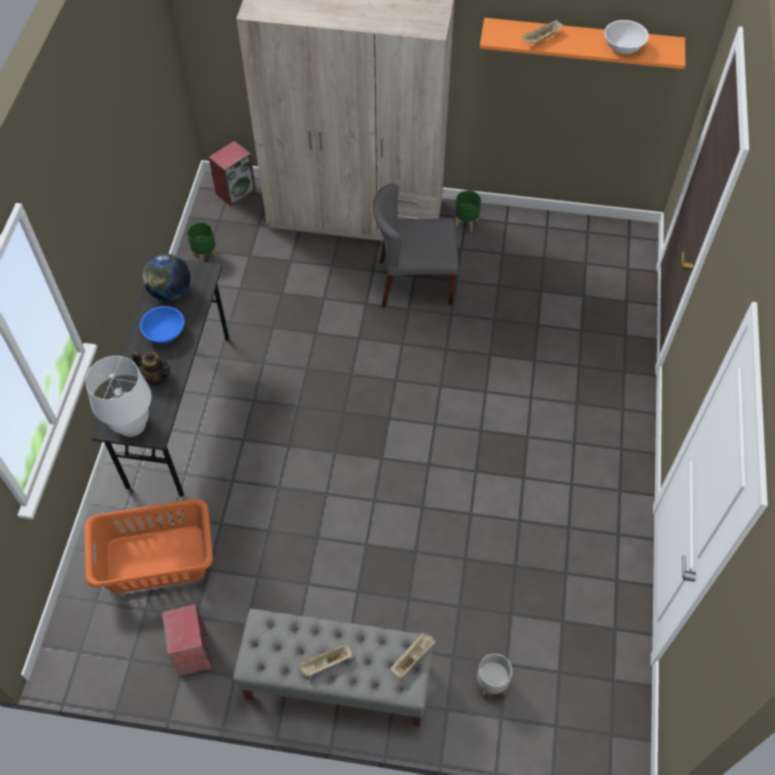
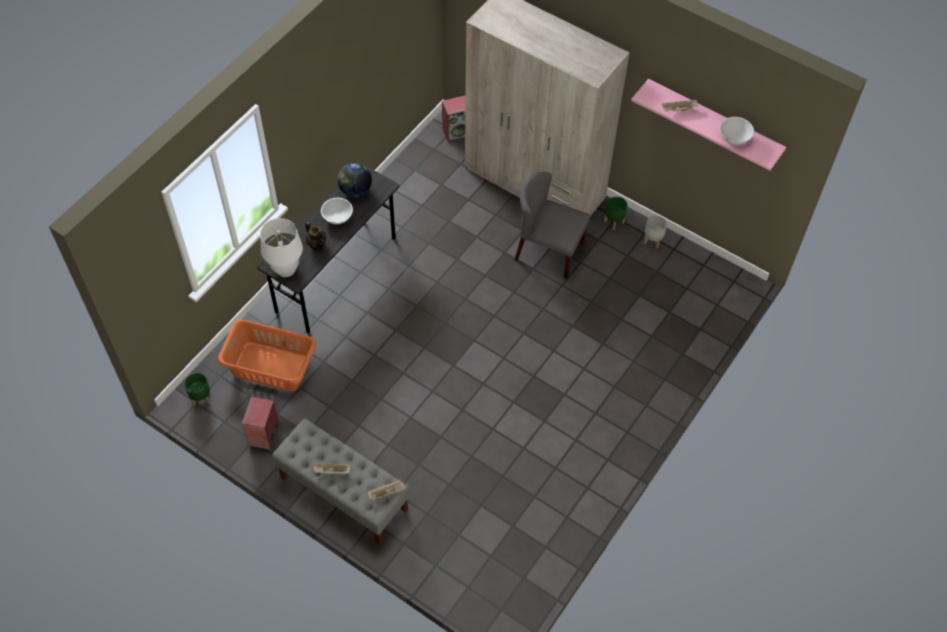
camera: 25 degrees right, 0 degrees up
blue bowl [140,306,184,343] -> white bowl [321,198,353,224]
green planter [187,223,218,262] -> green planter moved to [184,373,210,406]
grey planter [477,654,512,697] -> grey planter moved to [644,215,667,248]
orange shelf [480,18,685,69] -> pink shelf [631,79,786,171]

